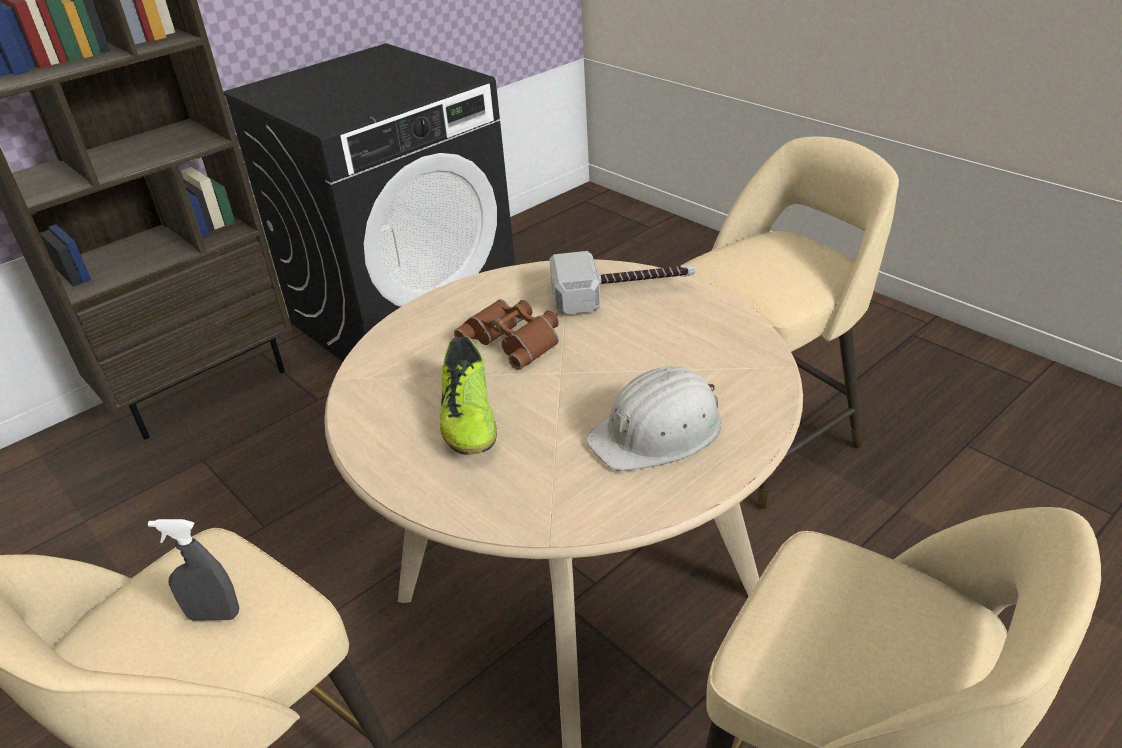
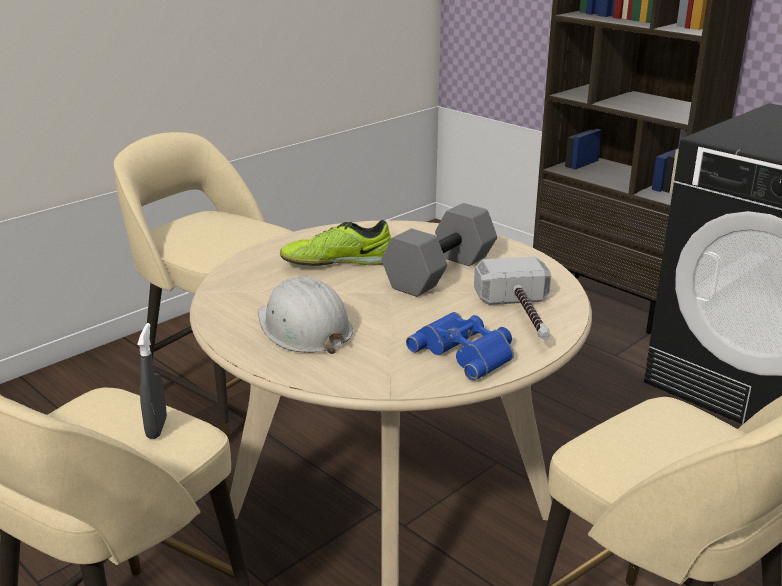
camera: 85 degrees right, 10 degrees down
grey spray bottle [148,519,239,621] -> grey spray bottle moved to [137,323,167,439]
brown binoculars [454,299,559,370] -> grey dumbbell [381,203,497,297]
none -> blue binoculars [406,312,514,381]

